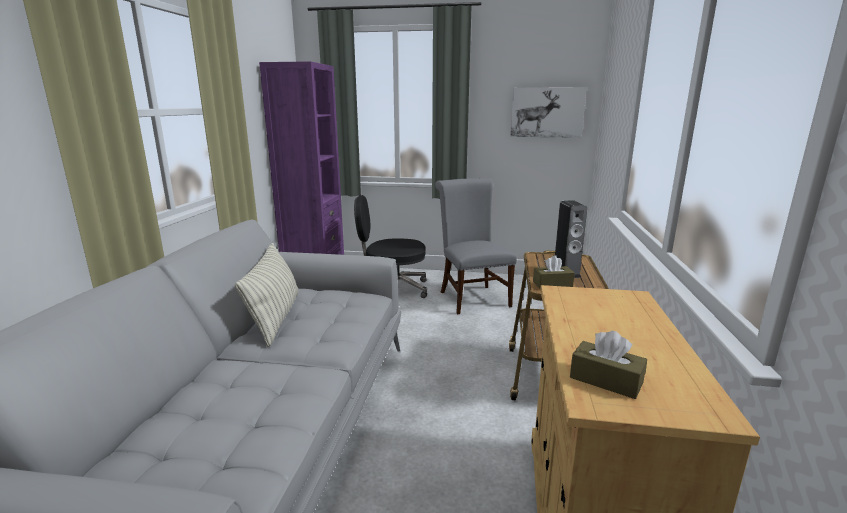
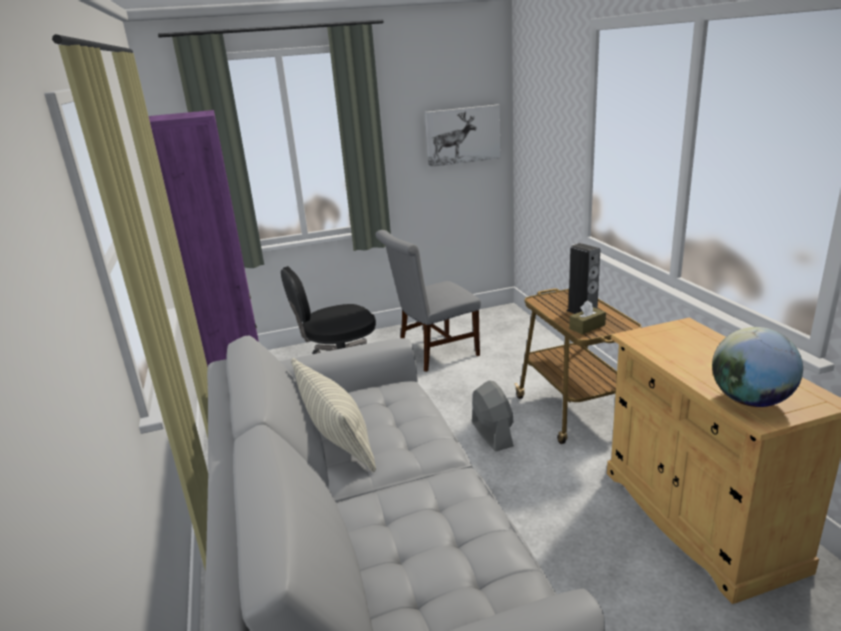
camera: 25 degrees left, 5 degrees up
grey chair [435,178,517,315] -> grey chair turned 75 degrees counterclockwise [375,230,481,372]
brown tissue box [570,331,647,399] -> globe [712,327,803,407]
none -> grey fan [472,380,514,452]

